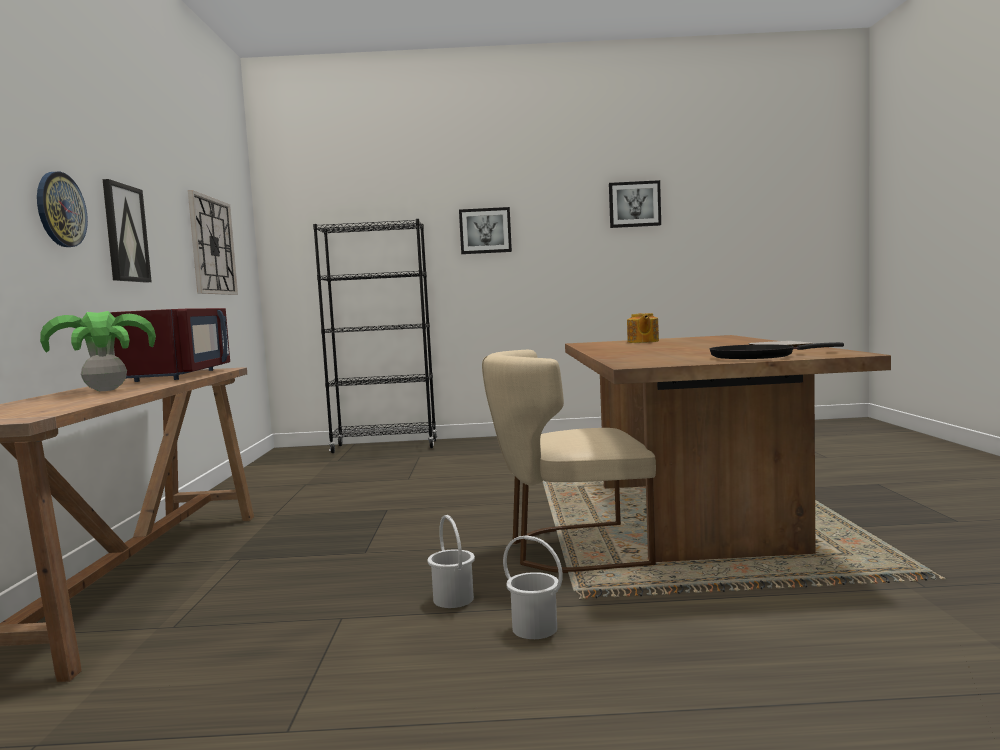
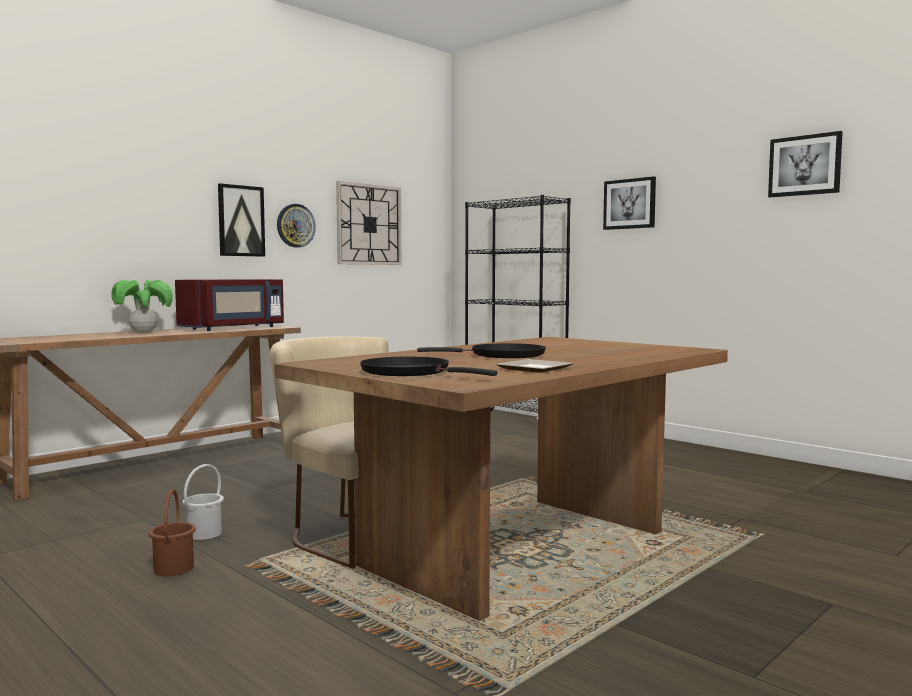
camera: 45 degrees right, 0 degrees up
wall clock [37,171,88,247] -> wall clock moved to [277,204,316,248]
white bucket [503,535,563,639] -> brown bucket [149,489,196,576]
teapot [627,313,659,343] -> none
none -> black frying pan [417,343,546,358]

